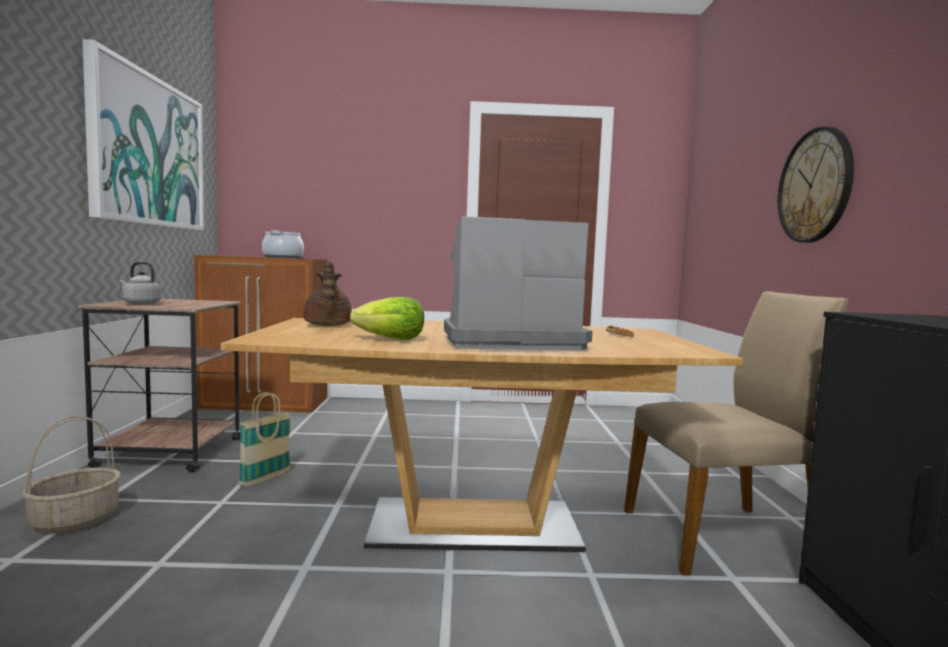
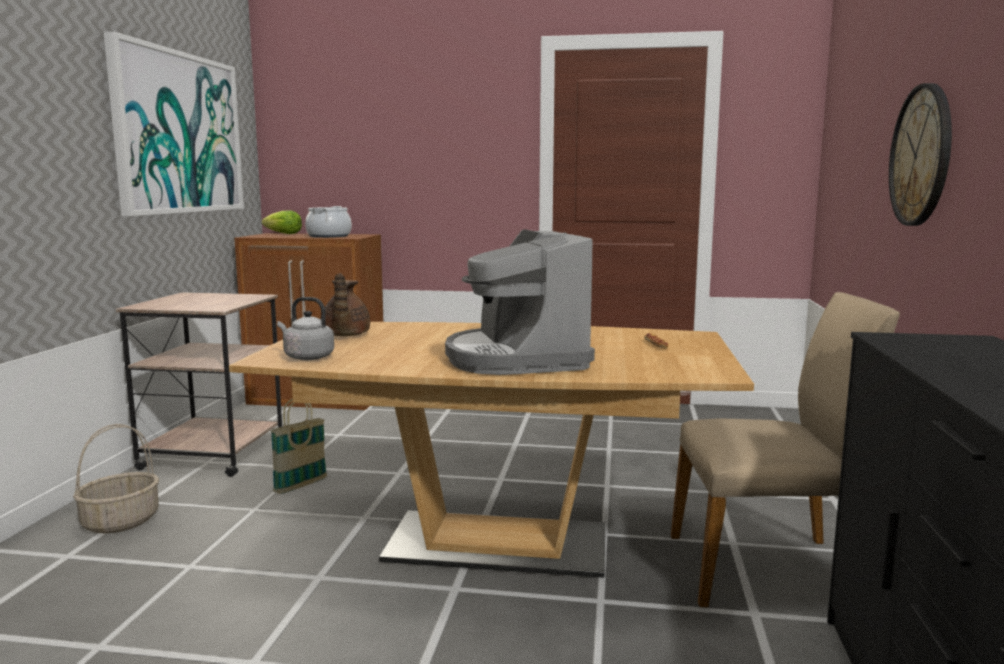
camera: 10 degrees right, 5 degrees up
grey kettle [120,262,161,305] -> grey kettle moved to [277,297,334,360]
lettuce [350,297,424,340] -> lettuce moved to [262,210,302,234]
coffee machine [444,216,593,350] -> coffee machine turned 105 degrees counterclockwise [445,229,595,375]

